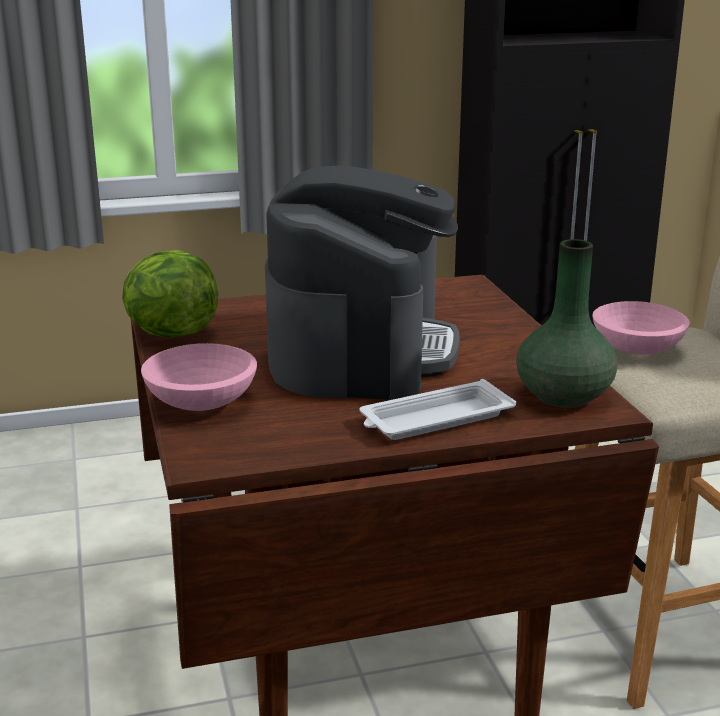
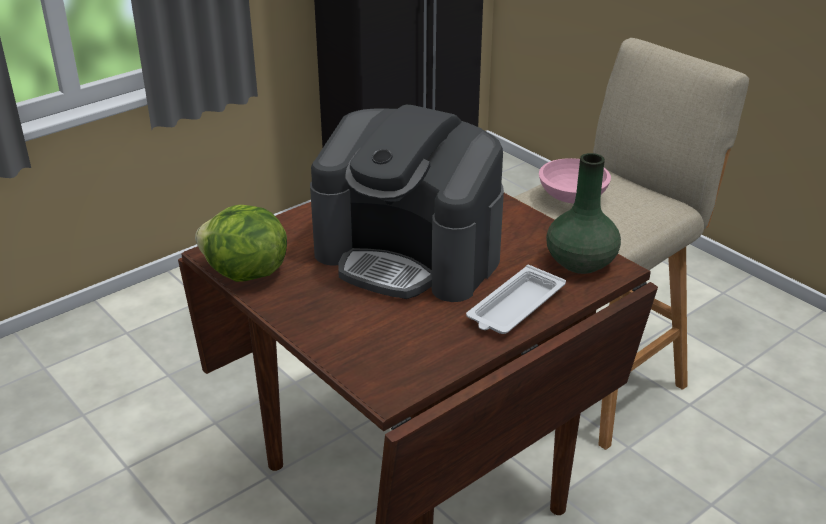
camera: 25 degrees left, 10 degrees up
pink bowl [141,343,257,411] -> none
coffee machine [265,165,460,400] -> coffee machine turned 135 degrees clockwise [310,105,504,302]

